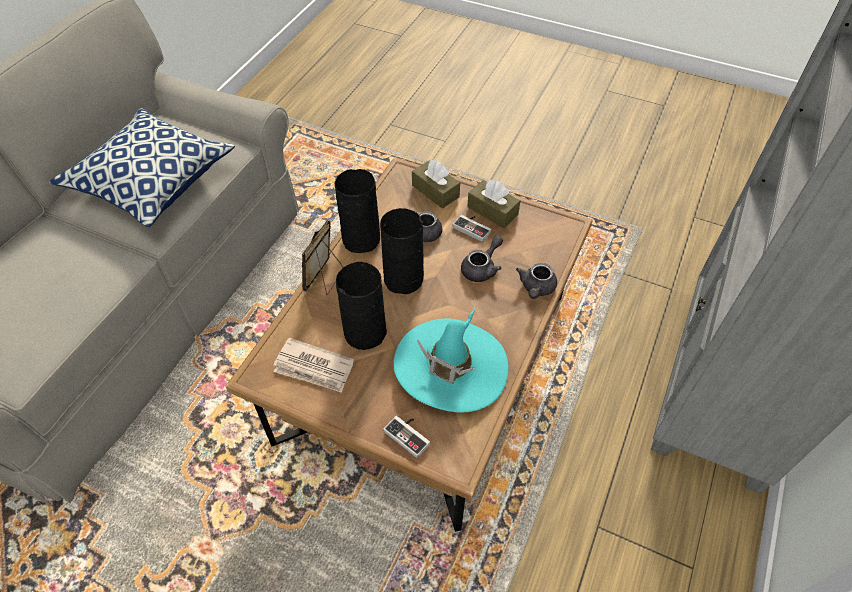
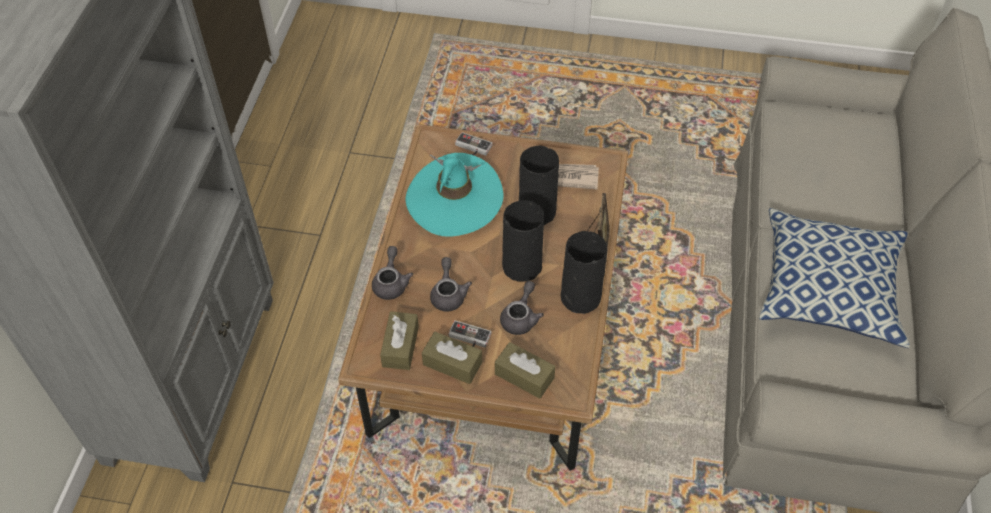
camera: 165 degrees right, 0 degrees up
grey teapot [461,235,503,282] -> grey teapot turned 150 degrees clockwise [430,257,472,312]
none -> brown tissue box [380,311,419,370]

